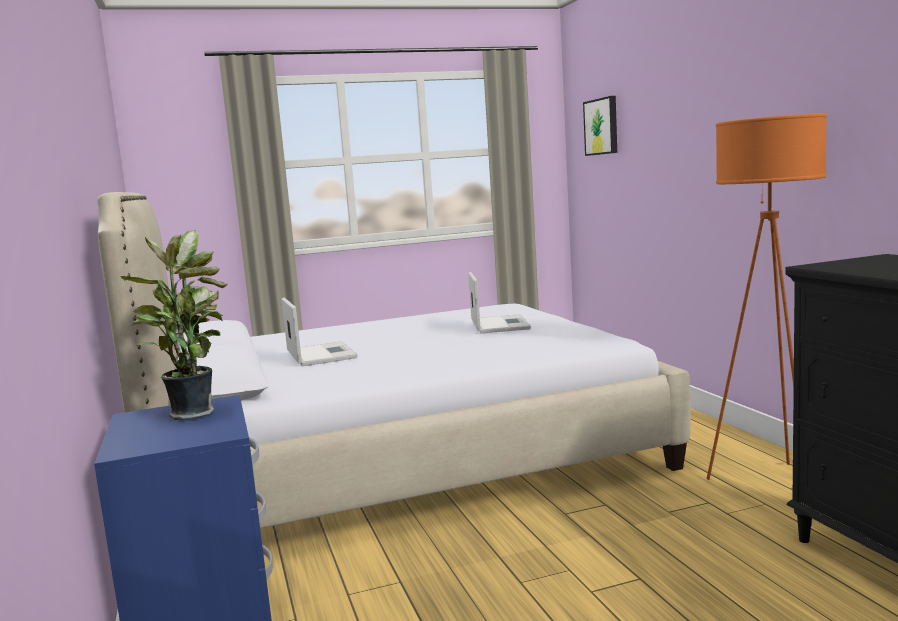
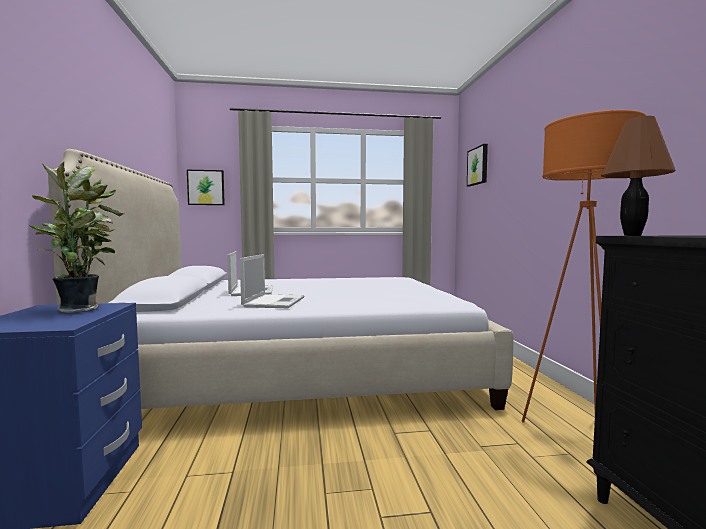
camera: 10 degrees right, 5 degrees down
laptop [468,272,531,333] -> laptop moved to [240,254,305,308]
none -> picture [187,170,225,205]
none -> brown table lamp [601,116,676,236]

